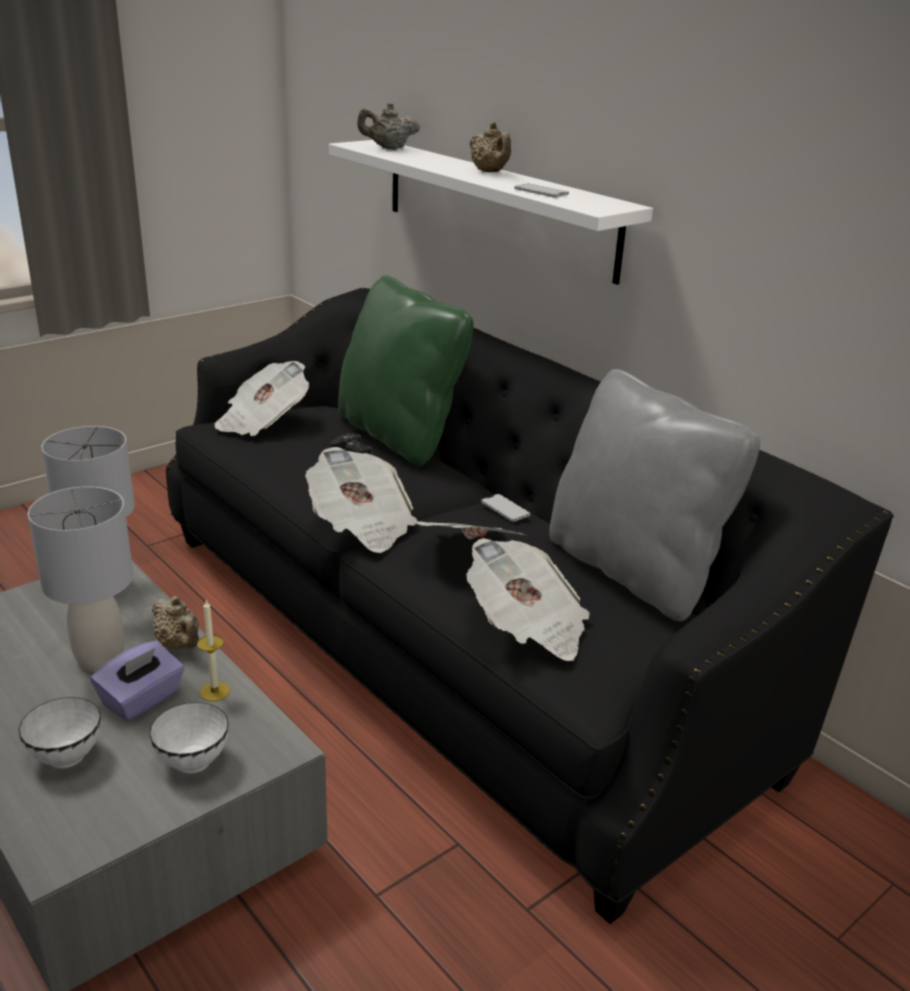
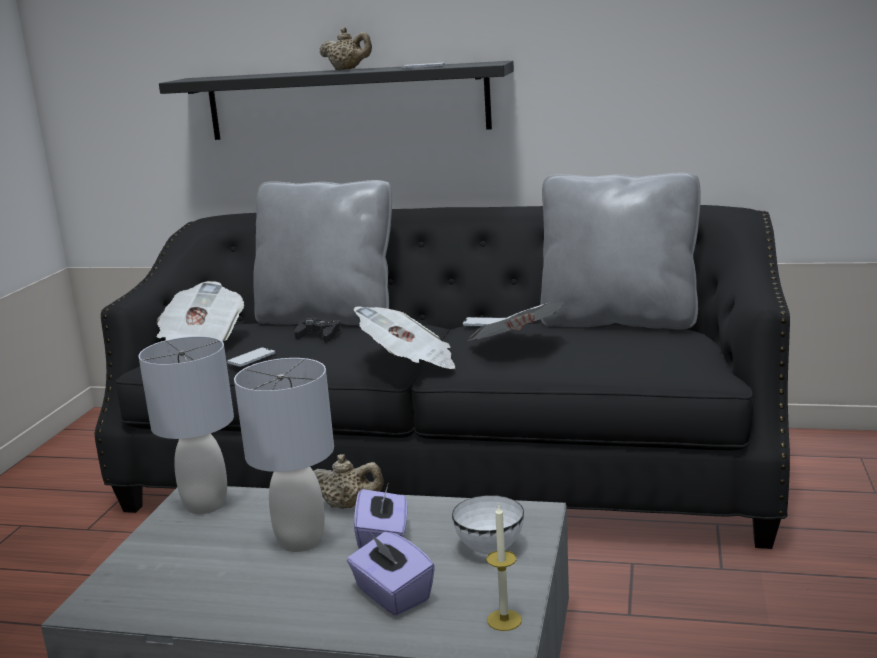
camera: 35 degrees left, 10 degrees down
white bowl [19,697,101,768] -> purple tissue box [347,532,435,616]
candle [197,600,230,702] -> candle moved to [486,504,522,631]
white shelf [329,140,653,285] -> black shelf [159,61,514,140]
green pillow [338,275,474,467] -> grey pillow [253,180,392,325]
beige teapot [357,102,420,150] -> none
newspaper [466,538,590,661] -> none
none -> phone [227,347,275,367]

